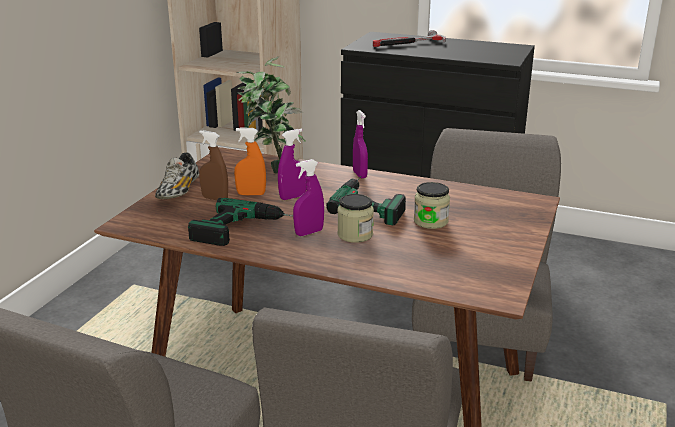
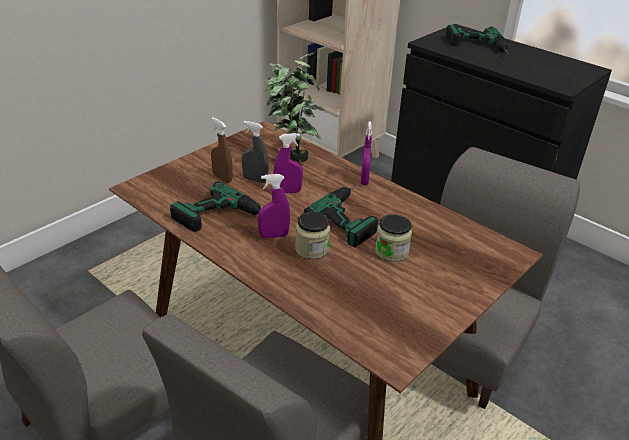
camera: 20 degrees right, 10 degrees up
shoe [155,152,199,199] -> none
orange spray bottle [234,128,266,195] -> grey spray bottle [242,121,269,183]
hammer [373,30,446,47] -> power drill [446,25,508,53]

